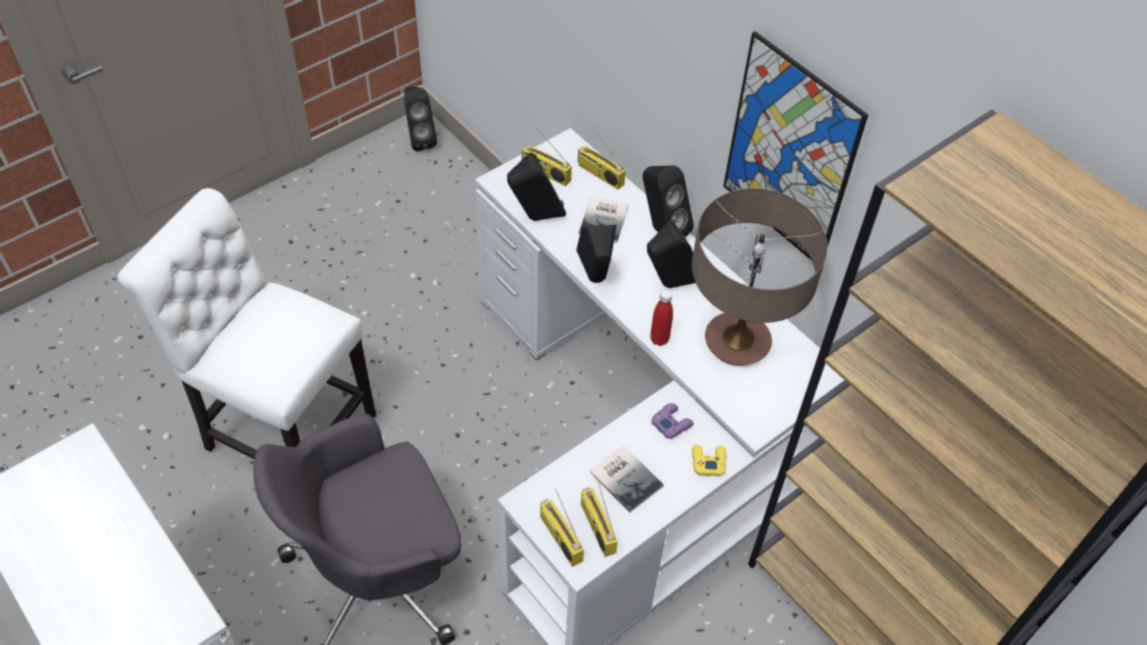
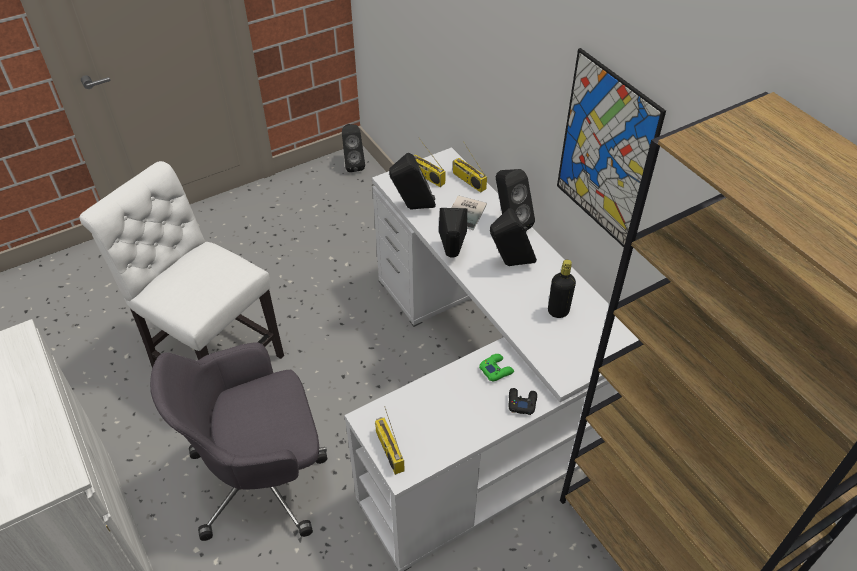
camera: 10 degrees right, 5 degrees down
radio [581,477,618,557] -> none
book [590,446,664,512] -> none
red bottle [650,290,673,346] -> none
purple game controller [651,403,694,439] -> green game controller [479,354,514,381]
table lamp [692,188,828,366] -> black bottle [548,260,576,318]
yellow game controller [692,445,726,476] -> black game controller [508,388,537,415]

